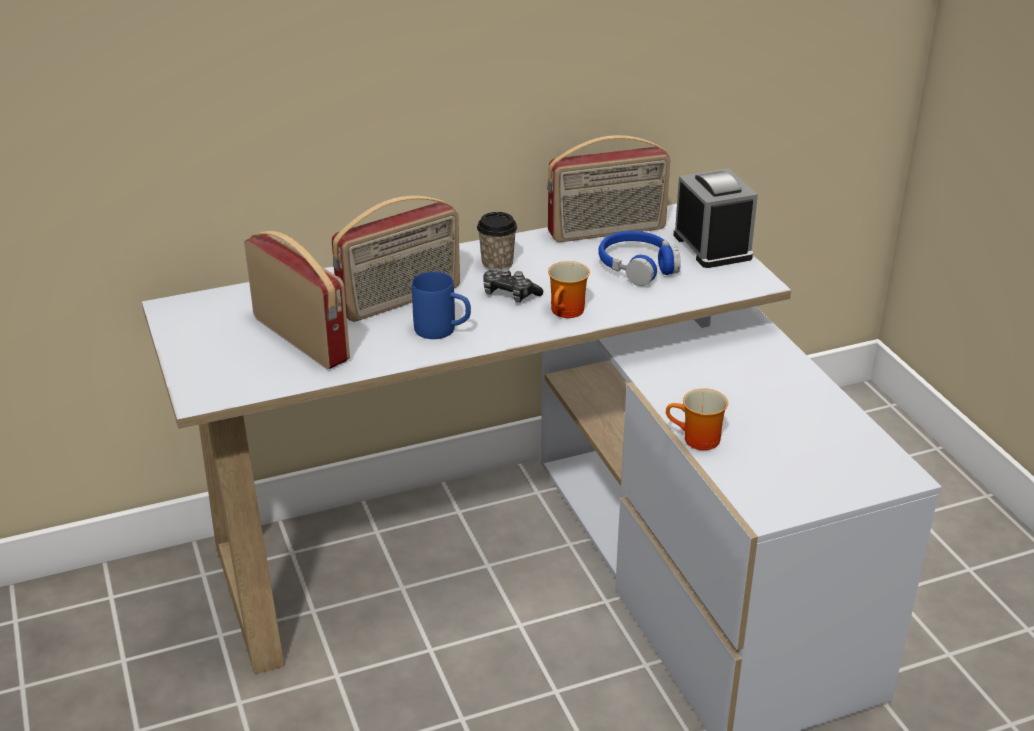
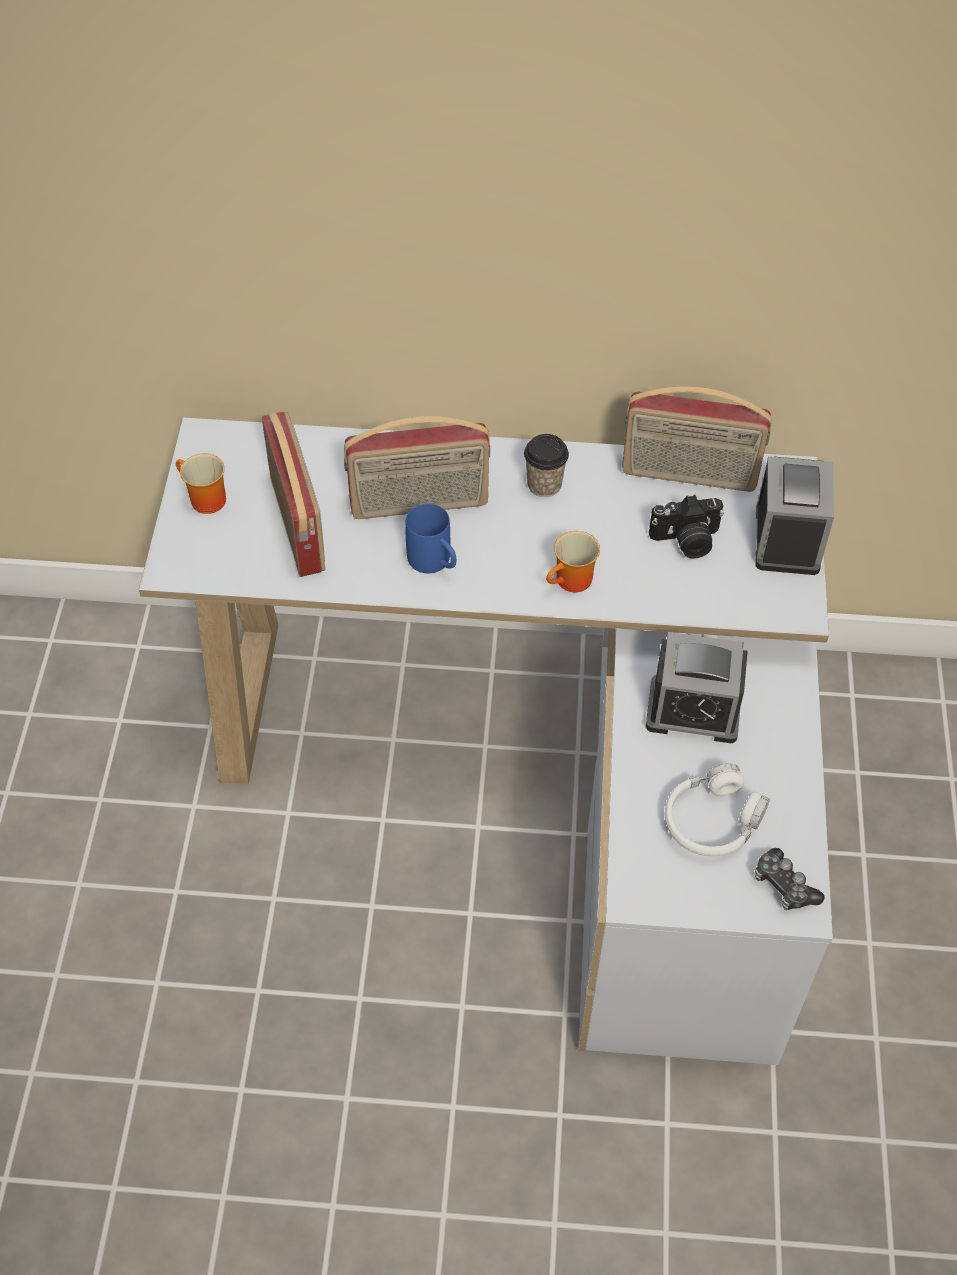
camera: 25 degrees right, 20 degrees up
game controller [483,268,543,302] -> game controller moved to [755,848,825,910]
blue headphones [598,231,681,286] -> camera [649,495,724,558]
mug [666,388,728,450] -> mug moved to [176,453,226,514]
none -> alarm clock [646,632,748,743]
none -> white headphones [665,763,770,856]

